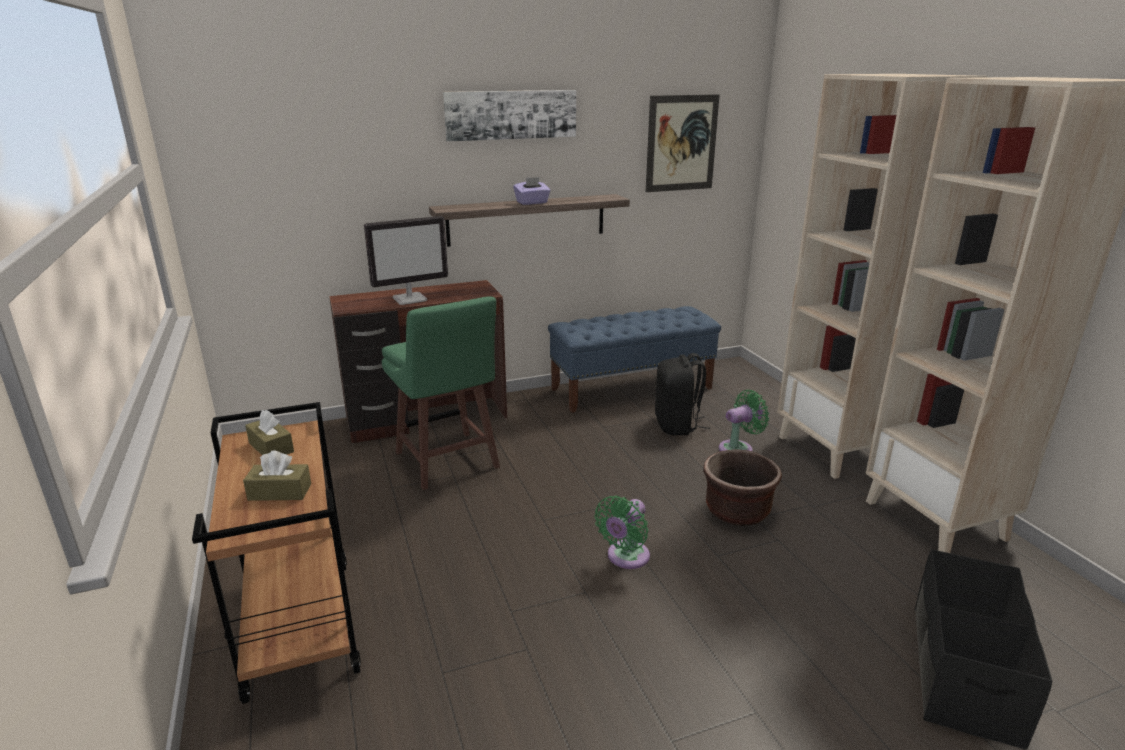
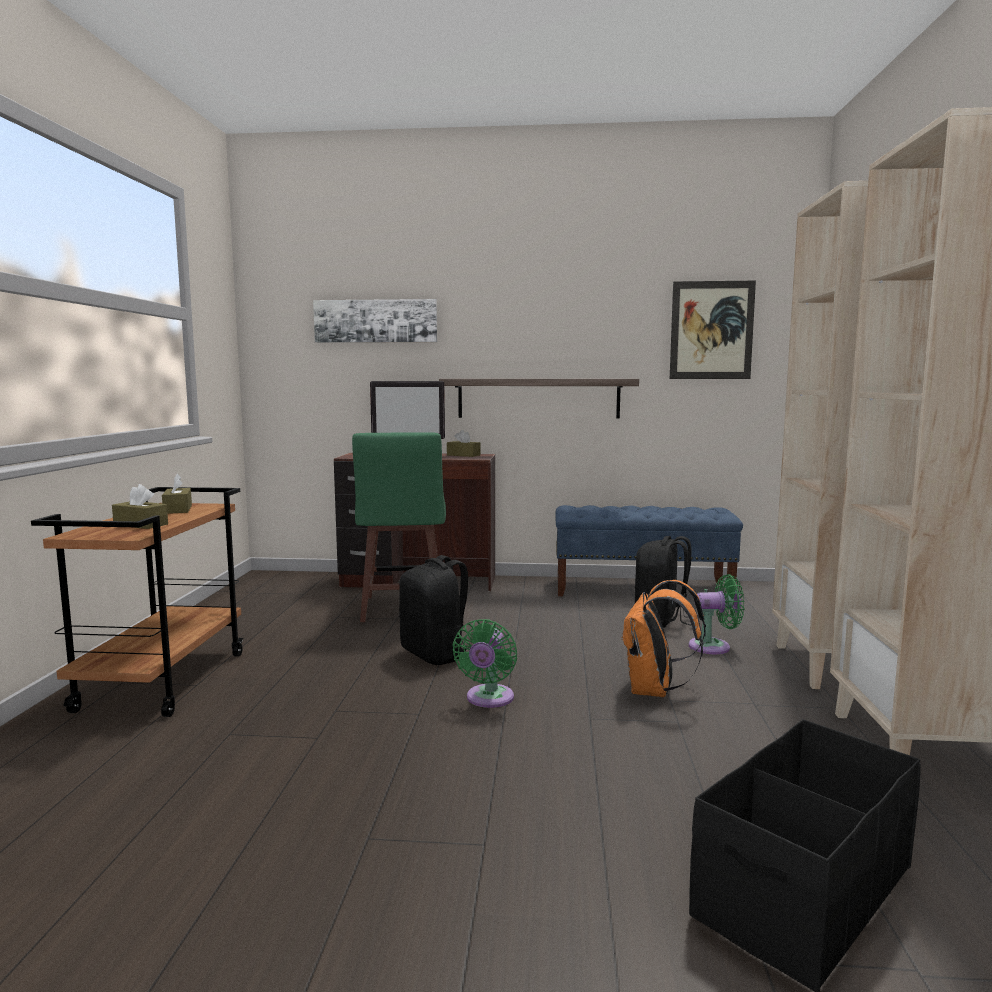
camera: 25 degrees right, 15 degrees down
picture [443,90,576,142] -> picture moved to [313,299,437,343]
purple tissue box [513,177,551,205] -> none
green fan [594,496,650,569] -> green fan turned 45 degrees counterclockwise [453,619,517,708]
brown planter [703,449,782,526] -> orange backpack [621,580,706,697]
none -> black backpack [399,555,471,665]
none -> brown tissue box [447,430,480,457]

